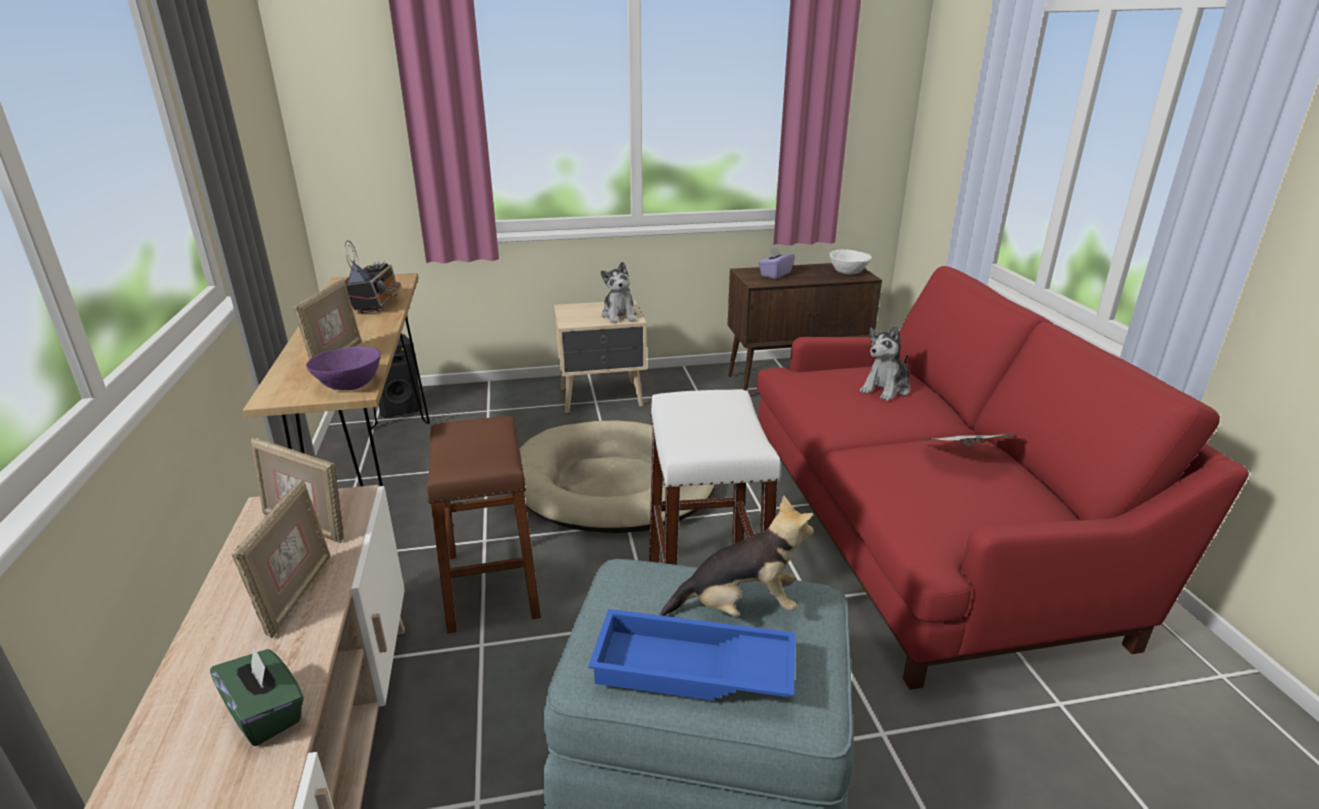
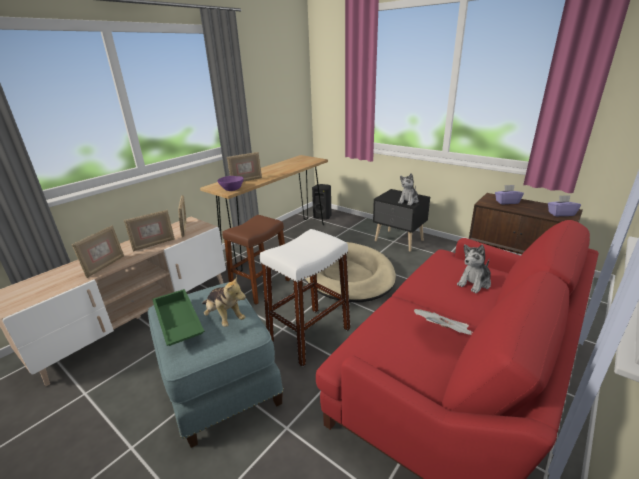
camera: 50 degrees right, 0 degrees up
green tissue box [210,647,304,746] -> picture frame [72,225,124,278]
radio [344,240,402,314] -> none
beige nightstand [554,300,647,413] -> black nightstand [373,189,430,252]
blue tray [588,609,796,701] -> green tray [152,289,205,346]
white bowl [830,249,872,275] -> purple tissue box [548,195,581,216]
plush toy [860,326,910,401] -> plush toy turned 45 degrees counterclockwise [457,244,491,293]

